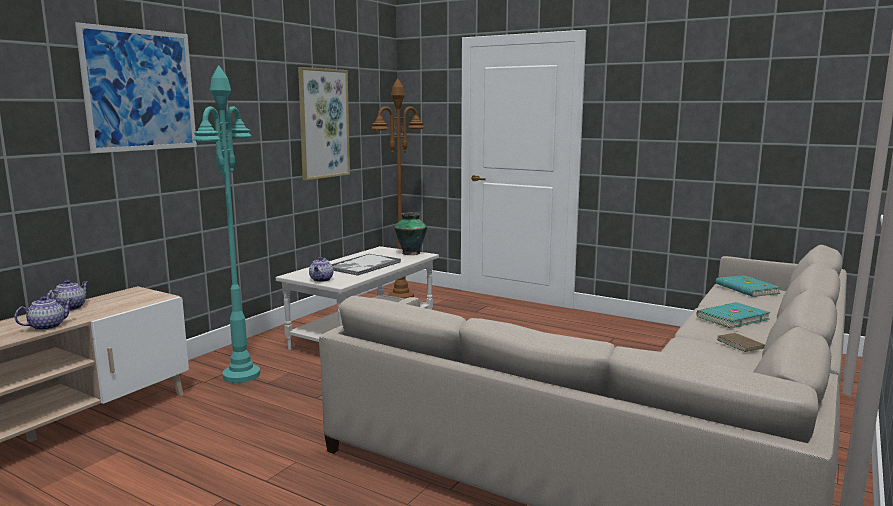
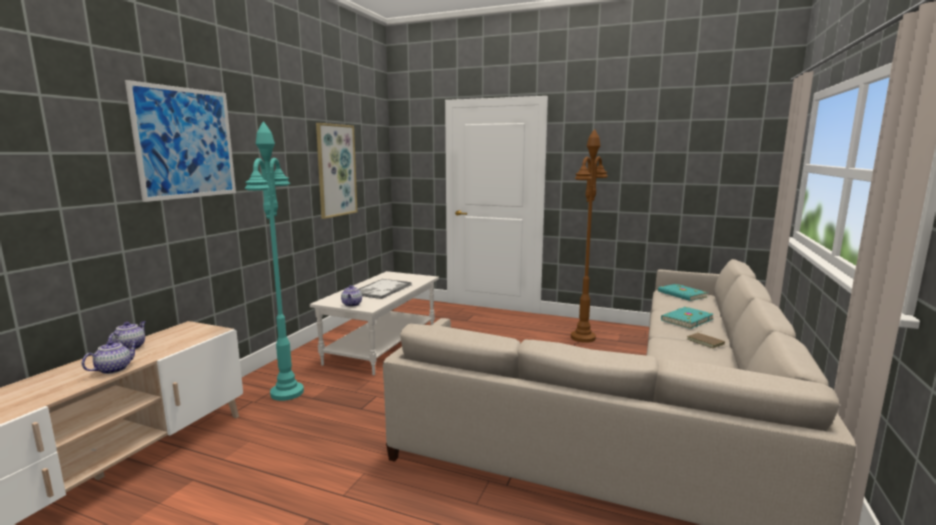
camera: 10 degrees left, 0 degrees up
brown floor lamp [371,78,424,299] -> brown floor lamp moved to [571,129,608,343]
vase [395,212,427,255] -> none

